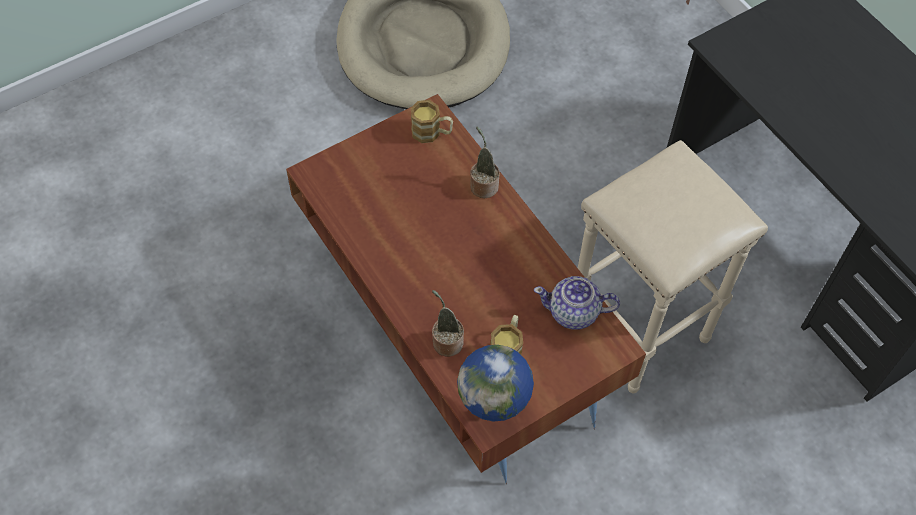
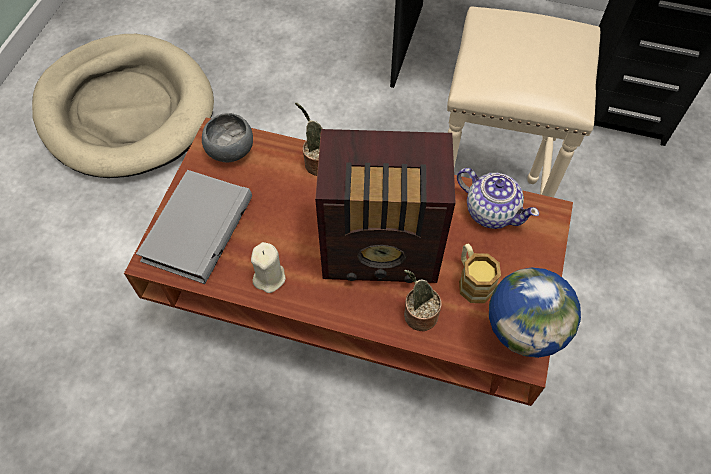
camera: 40 degrees left, 0 degrees up
mug [411,100,453,143] -> grey bowl [202,113,253,162]
teapot [534,276,620,330] -> teapot turned 105 degrees counterclockwise [457,168,539,229]
none -> grey book [136,170,252,284]
none -> beige candle [251,242,286,293]
none -> radio [315,129,456,283]

